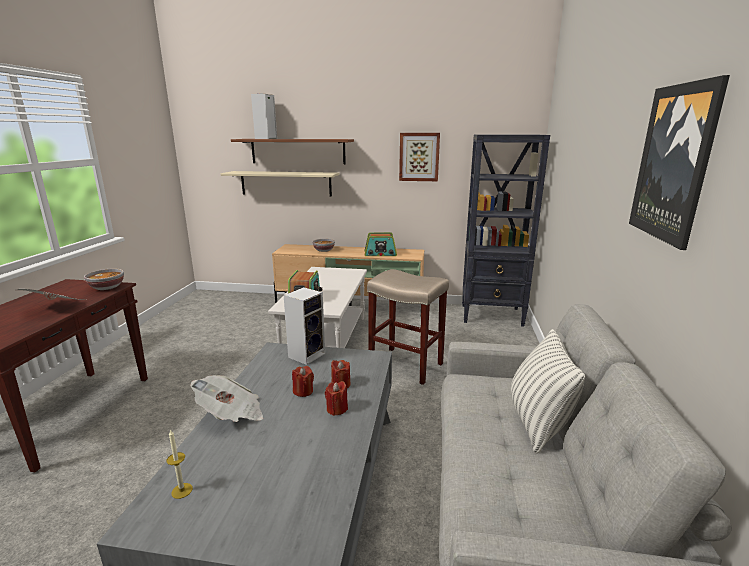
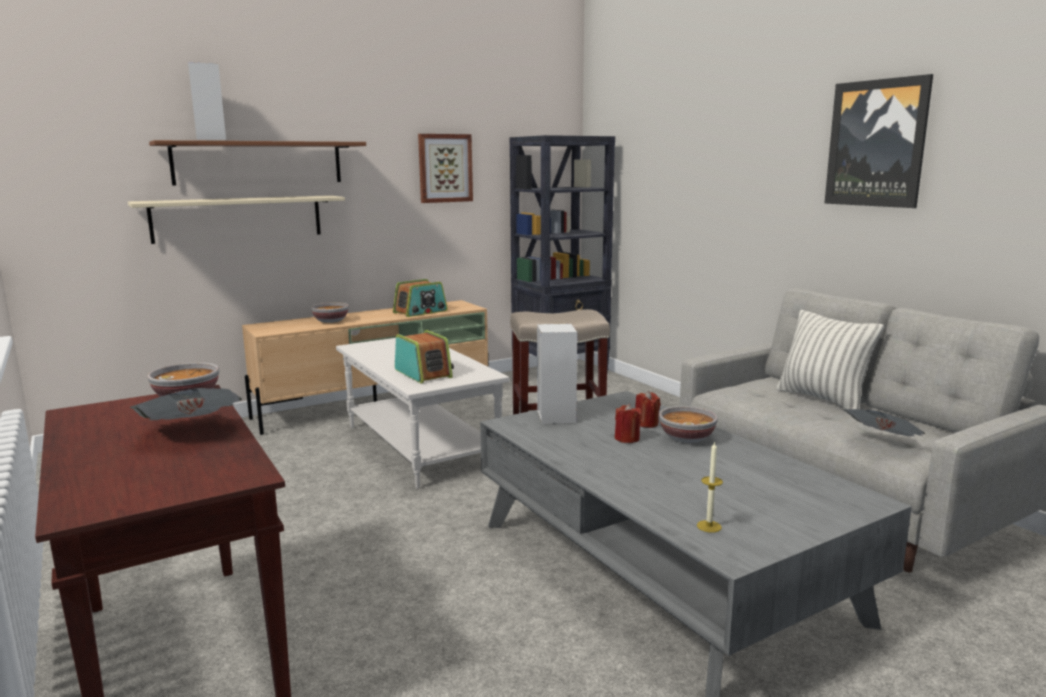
camera: 40 degrees left, 5 degrees down
newspaper [190,375,263,422] -> newspaper moved to [842,409,925,436]
red candle [325,381,348,416] -> bowl [659,406,718,443]

